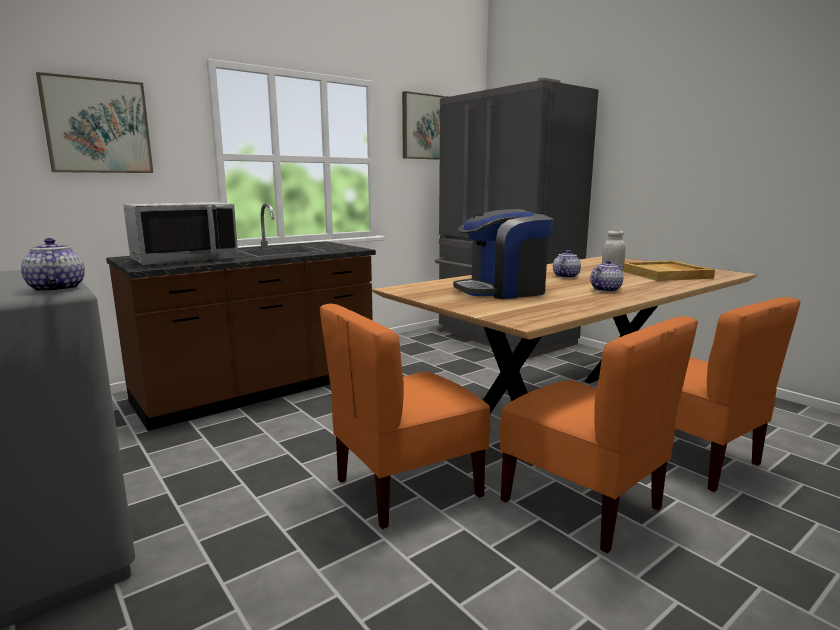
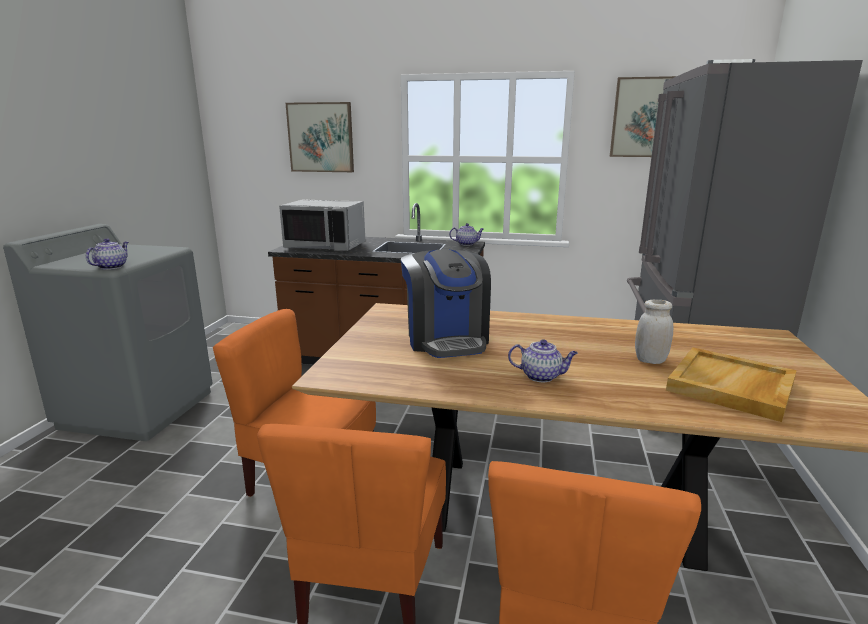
camera: 50 degrees right, 5 degrees up
coffee machine [453,209,553,299] -> coffee machine turned 135 degrees counterclockwise [401,249,491,358]
teapot [553,250,581,278] -> teapot moved to [449,223,484,246]

